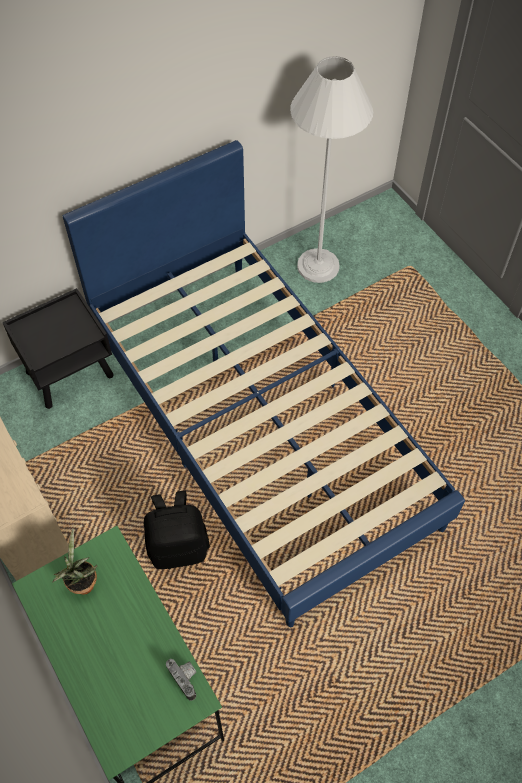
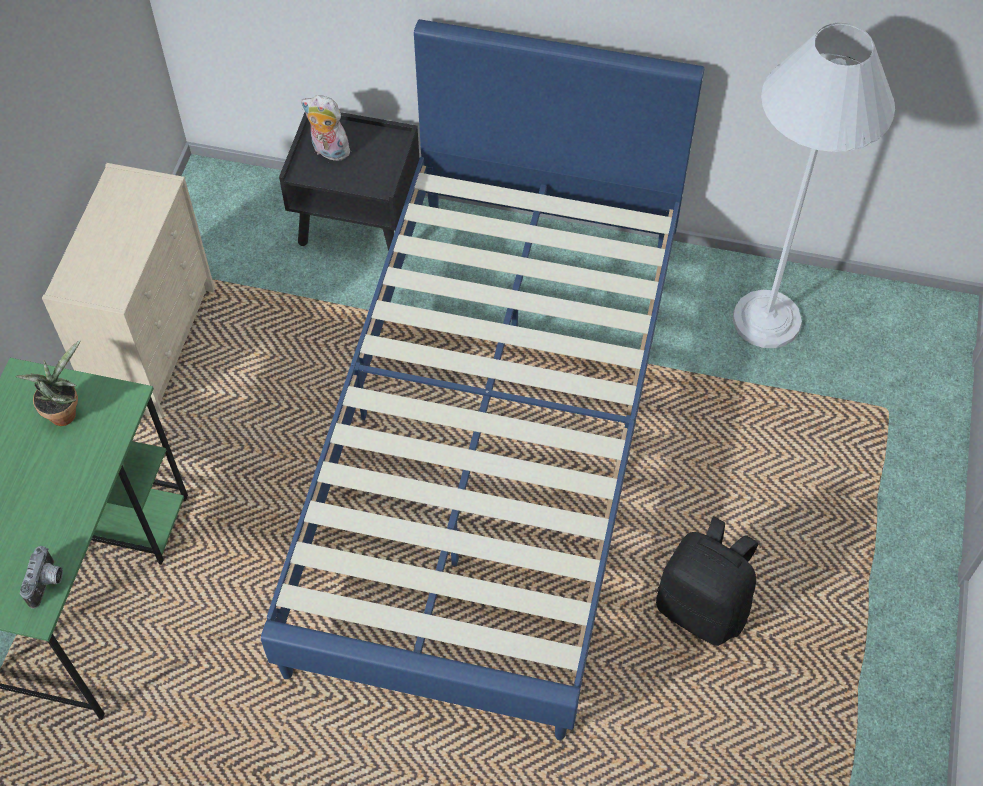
camera: 45 degrees right, 0 degrees up
black backpack [144,491,210,569] -> black backpack moved to [656,517,758,646]
none -> plush toy [301,95,350,161]

